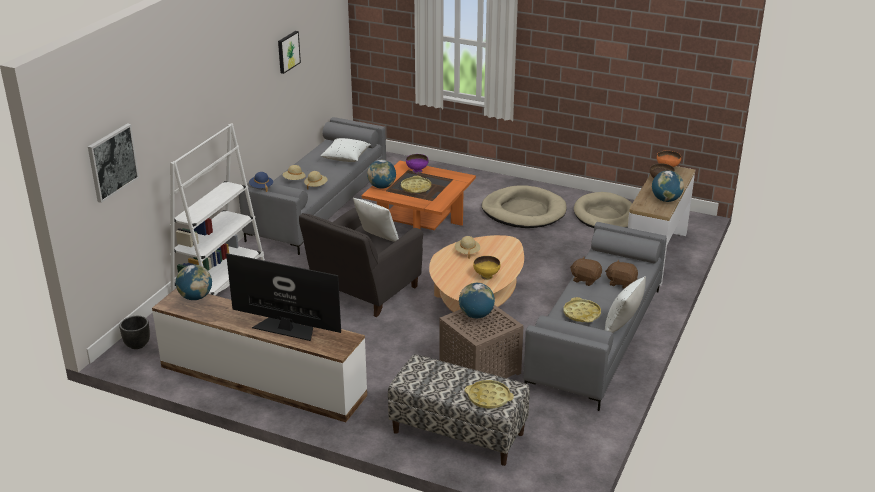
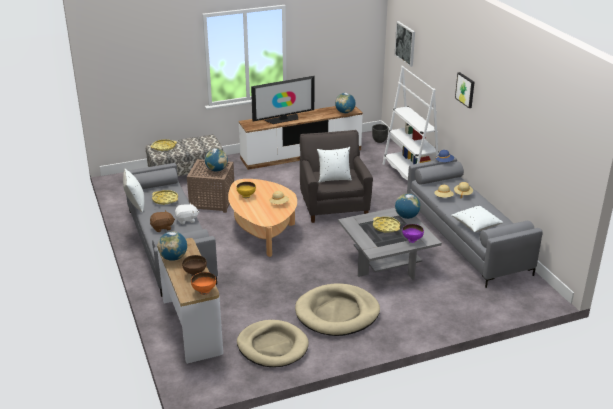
camera: 135 degrees right, 0 degrees up
picture [278,31,301,74] -> picture moved to [455,72,474,108]
orange coffee table [362,161,476,230] -> grey coffee table [338,208,442,280]
brown plush toy [570,257,602,286] -> white plush toy [174,203,199,224]

